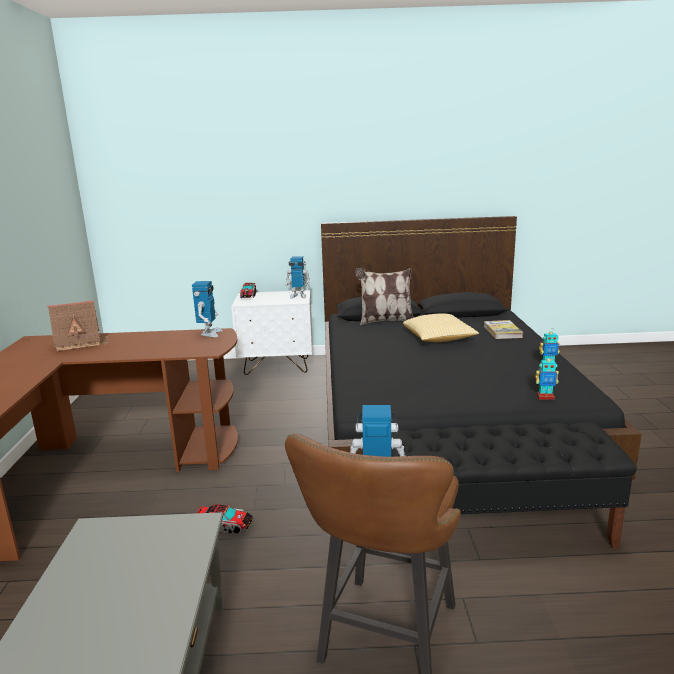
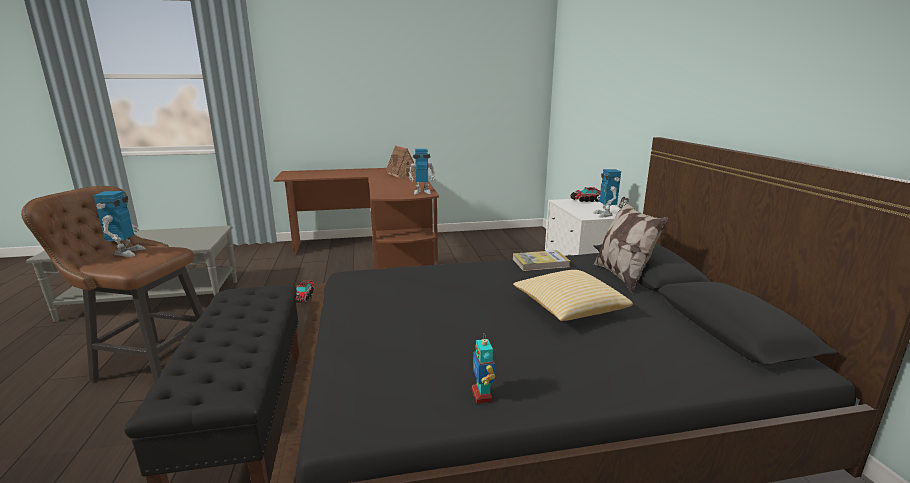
camera: 80 degrees right, 0 degrees up
book [484,320,523,339] -> book moved to [513,250,570,271]
toy robot [535,356,559,400] -> none

